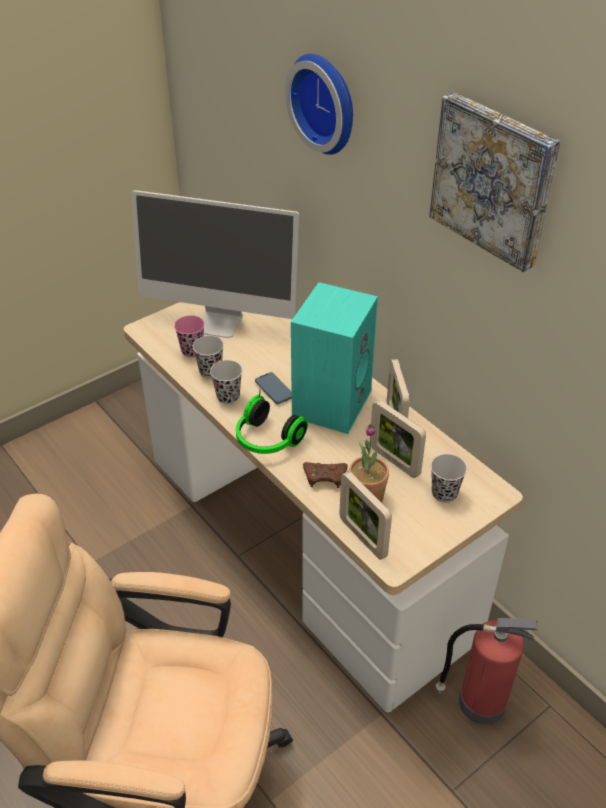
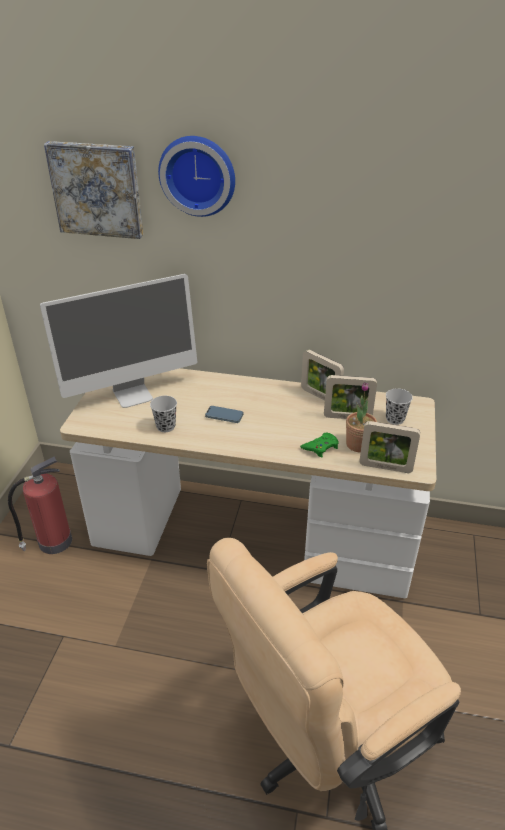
camera: 40 degrees left, 5 degrees down
pink cup [174,316,205,357] -> none
black cup [210,360,242,404] -> none
headphones [236,389,308,454] -> none
turquoise speaker [291,282,378,434] -> none
brown game controller [303,462,348,488] -> green game controller [300,433,339,458]
picture [429,92,561,272] -> picture moved to [44,141,143,239]
fire extinguisher [436,618,538,725] -> fire extinguisher moved to [8,457,72,554]

